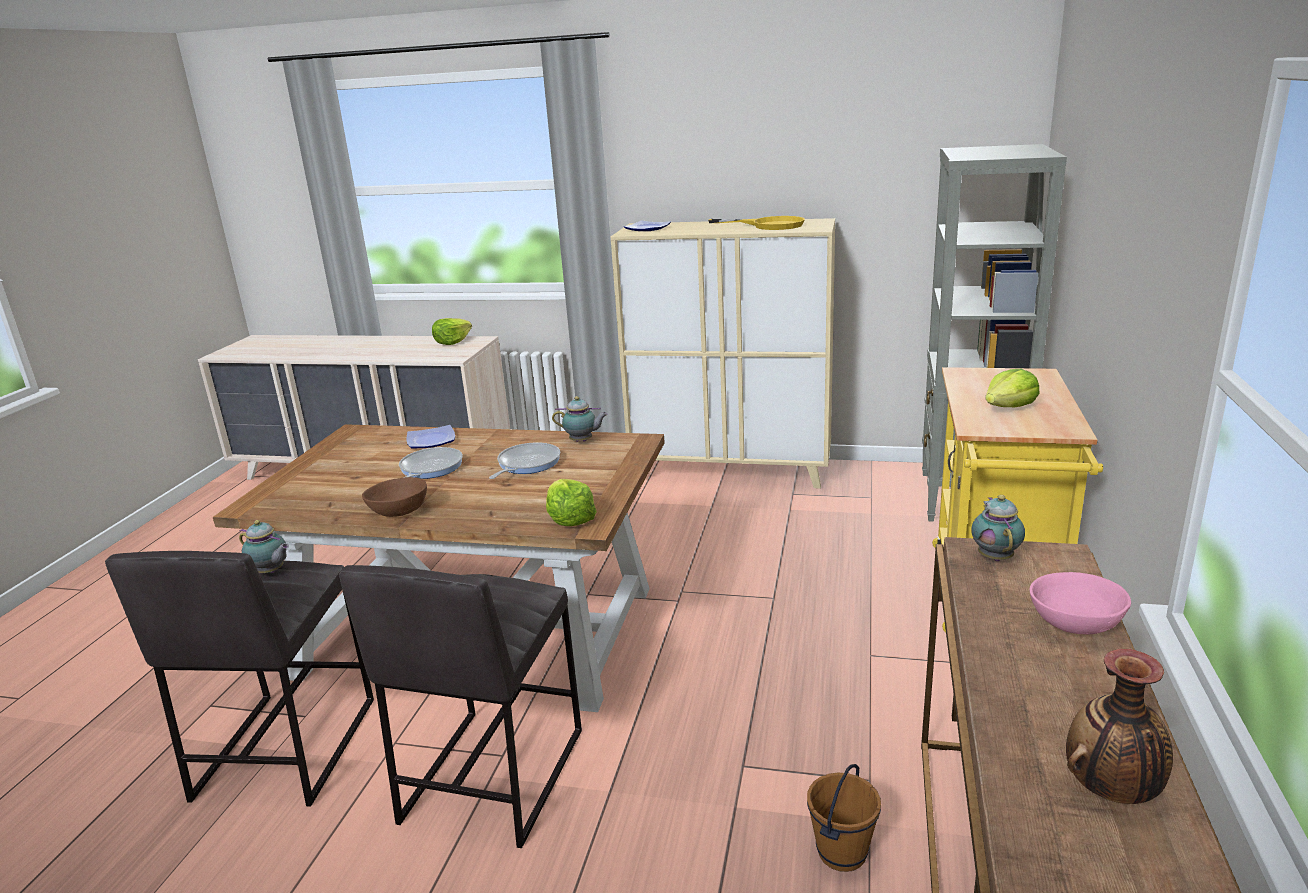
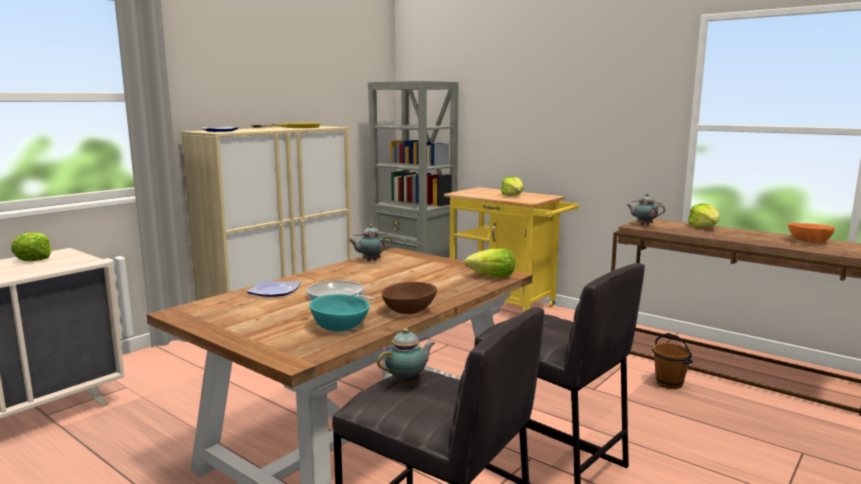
camera: 65 degrees left, 10 degrees down
frying pan [489,442,560,479] -> none
teapot [552,396,608,442] -> teapot turned 135 degrees counterclockwise [348,225,393,261]
pink bowl [1030,572,1131,634] -> lettuce [688,203,720,228]
vase [1066,649,1173,804] -> orange bowl [788,223,835,243]
none -> turquoise bowl [309,294,370,331]

